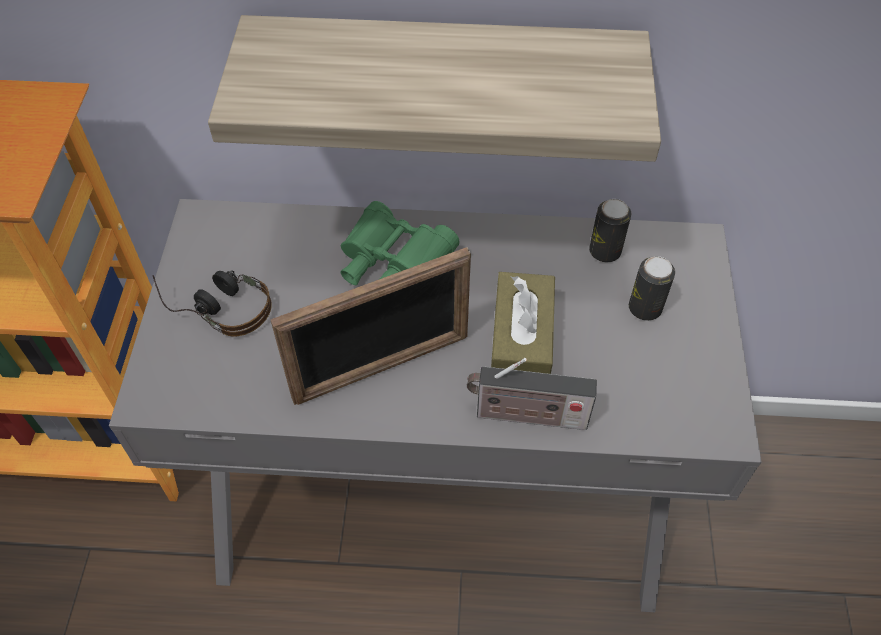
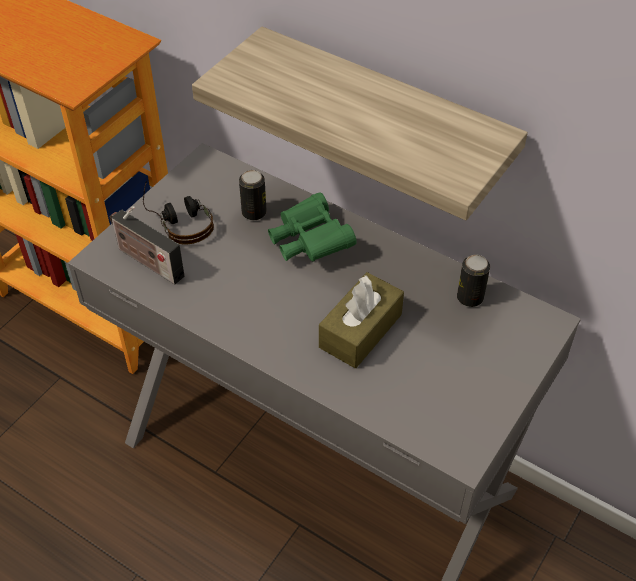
camera: 30 degrees right, 5 degrees down
picture frame [271,247,471,405] -> none
radio [467,358,597,430] -> radio moved to [110,206,185,285]
can [629,256,675,321] -> can moved to [239,170,267,220]

